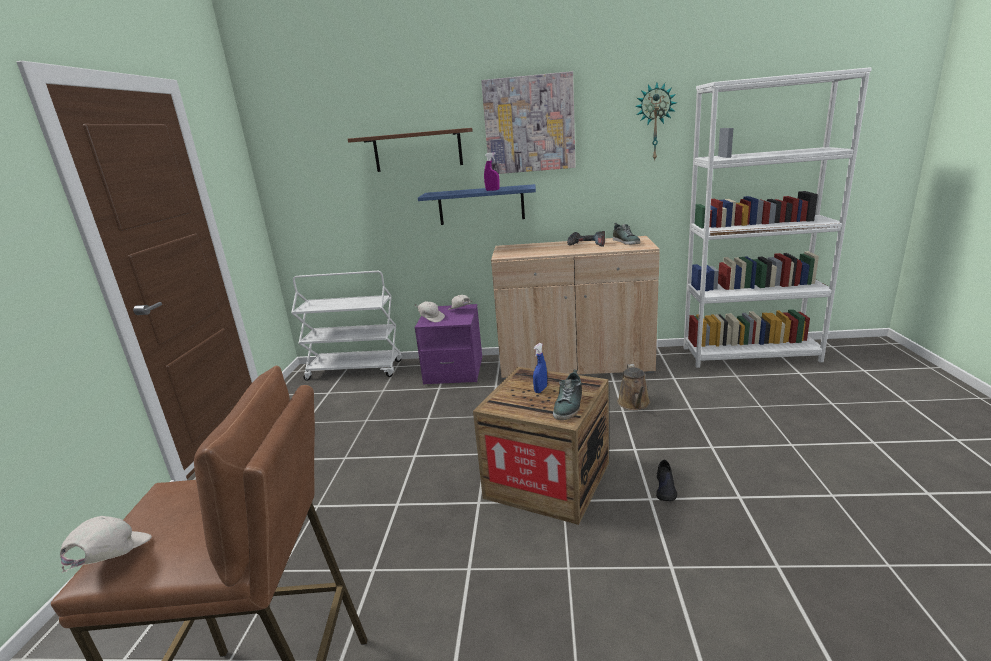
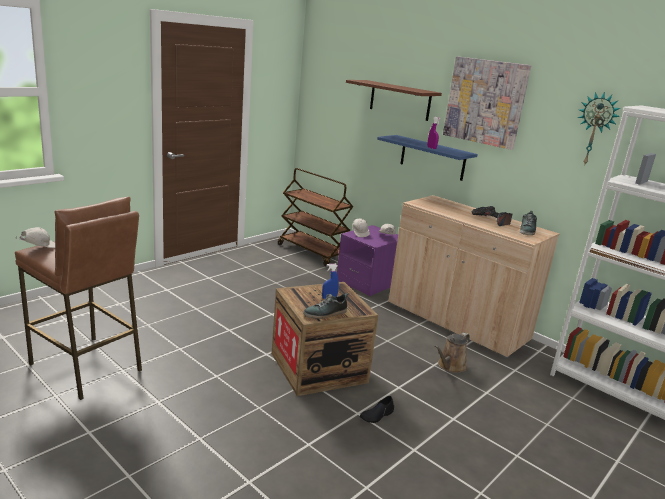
camera: 35 degrees right, 0 degrees up
white cart [291,271,402,381] -> brown cart [278,168,353,266]

